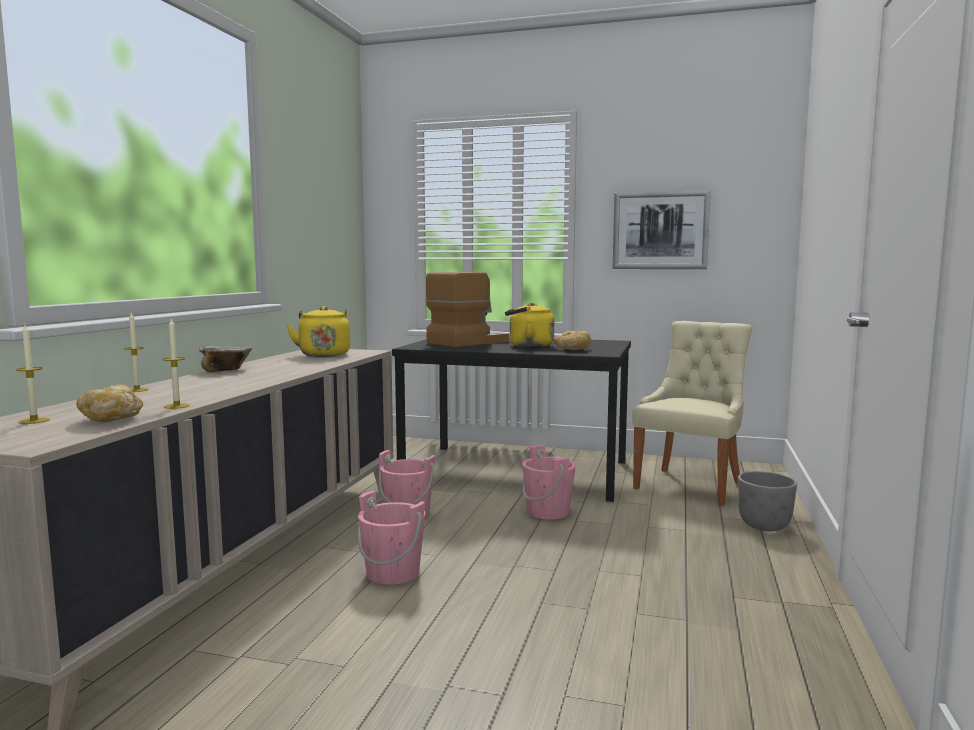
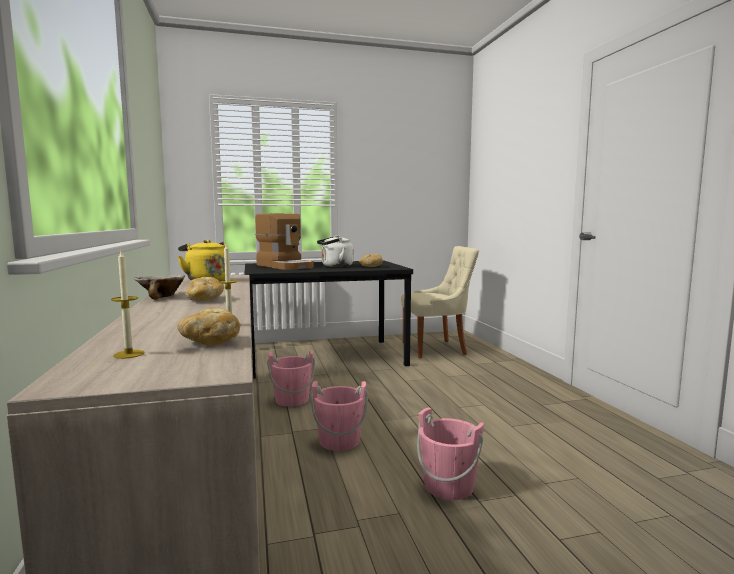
camera: 30 degrees left, 0 degrees up
candle [124,313,149,392] -> none
coffee machine [426,272,509,347] -> coffee machine turned 120 degrees clockwise [255,213,314,270]
yellow kettle [505,302,554,347] -> white kettle [317,235,353,267]
pink bucket [522,445,576,520] -> pink bucket moved to [417,407,484,500]
picture [613,190,711,269] -> none
beige chair [632,321,753,506] -> beige chair turned 75 degrees clockwise [401,246,479,358]
grey planter [738,471,797,531] -> none
none -> bread [185,277,224,301]

